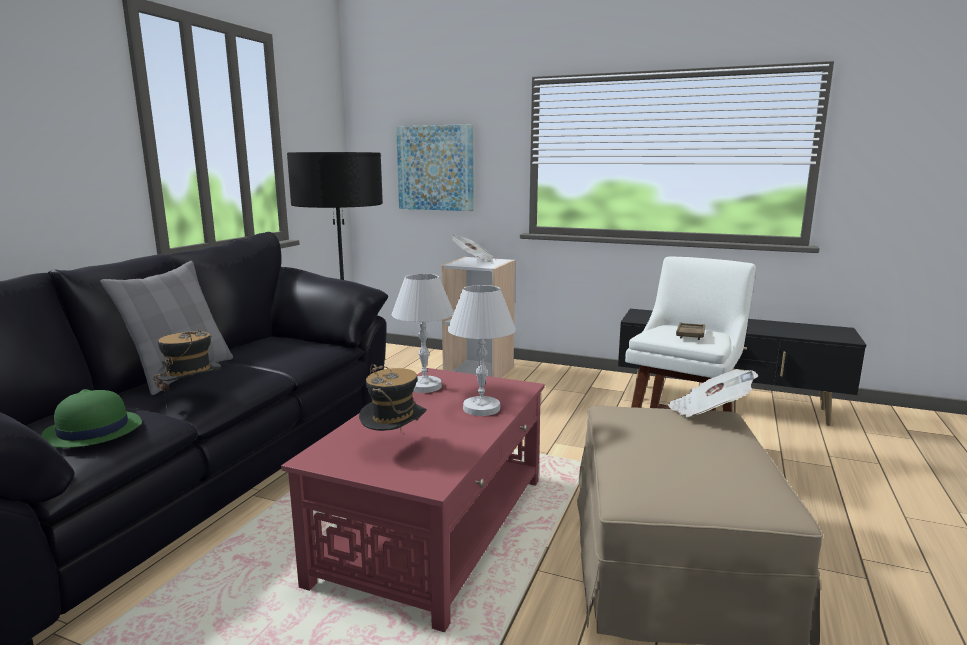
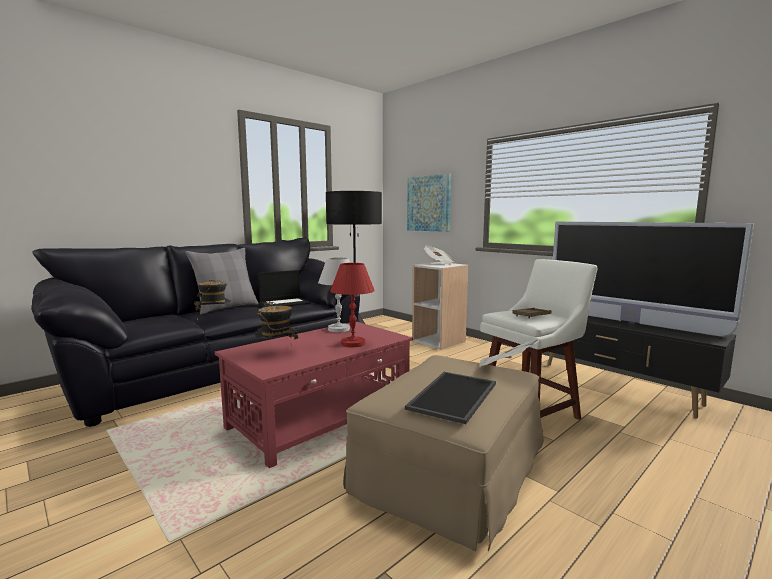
camera: 25 degrees right, 5 degrees down
green hat [41,389,142,448] -> none
white table lamp [447,285,516,416] -> red table lamp [330,263,375,347]
none -> laptop [258,270,310,307]
none -> tray [405,372,496,424]
none -> television [553,222,754,337]

